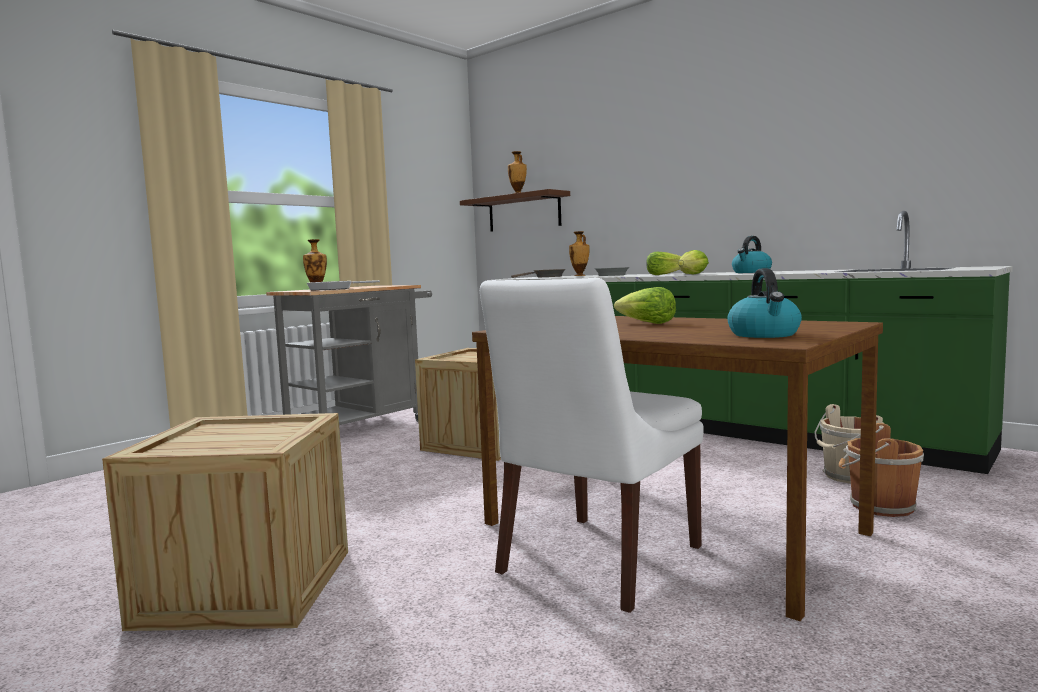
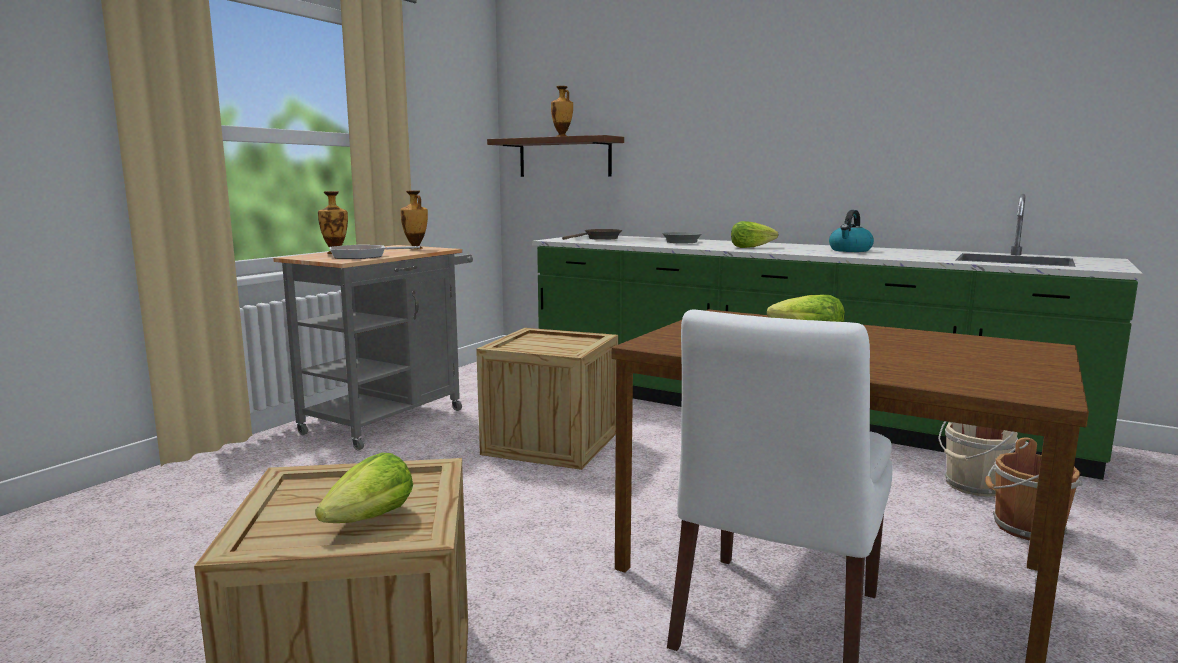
camera: 10 degrees left, 5 degrees up
vase [569,231,590,276] -> vase moved to [400,190,428,249]
lettuce [678,250,709,274] -> lettuce moved to [315,453,413,523]
kettle [727,268,802,338] -> none

